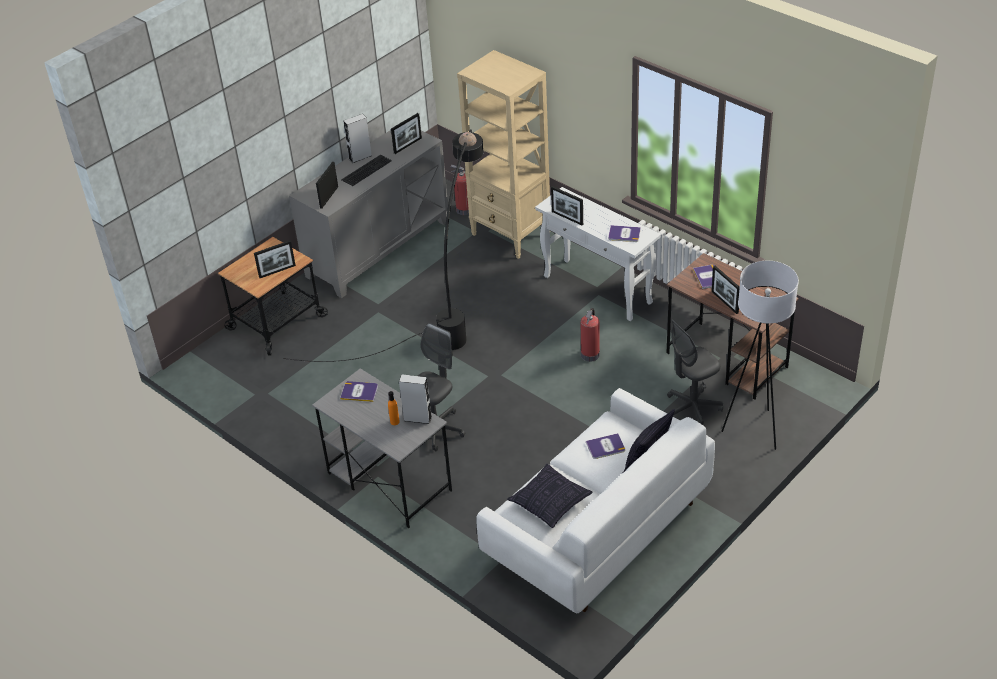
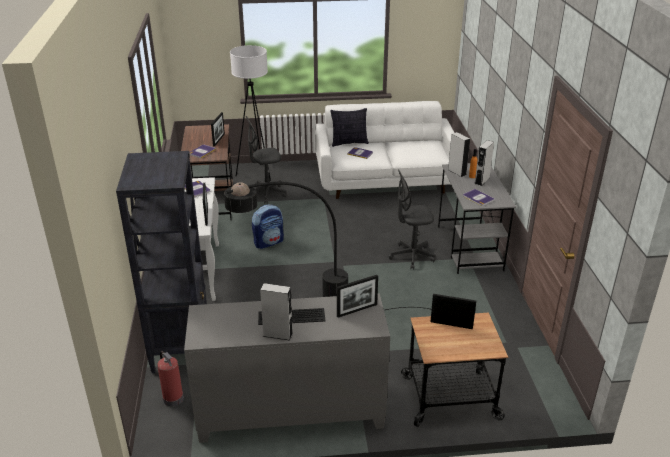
camera: 140 degrees left, 10 degrees down
picture frame [391,113,422,154] -> none
beige bookcase [457,50,551,259] -> black bookcase [116,151,207,373]
pillow [507,464,593,528] -> none
fire extinguisher [580,308,600,362] -> backpack [252,204,284,249]
grey office chair [667,319,723,426] -> grey office chair turned 150 degrees clockwise [246,116,287,204]
none -> grey speaker [475,140,494,186]

